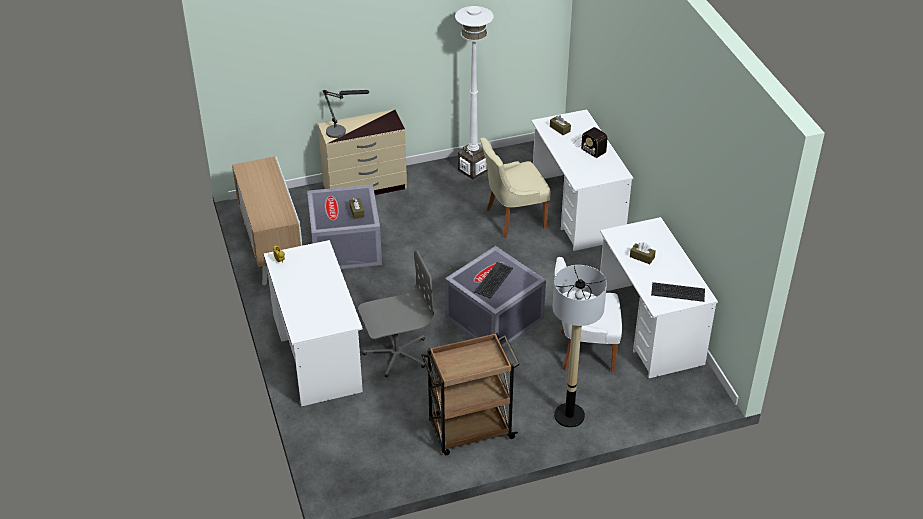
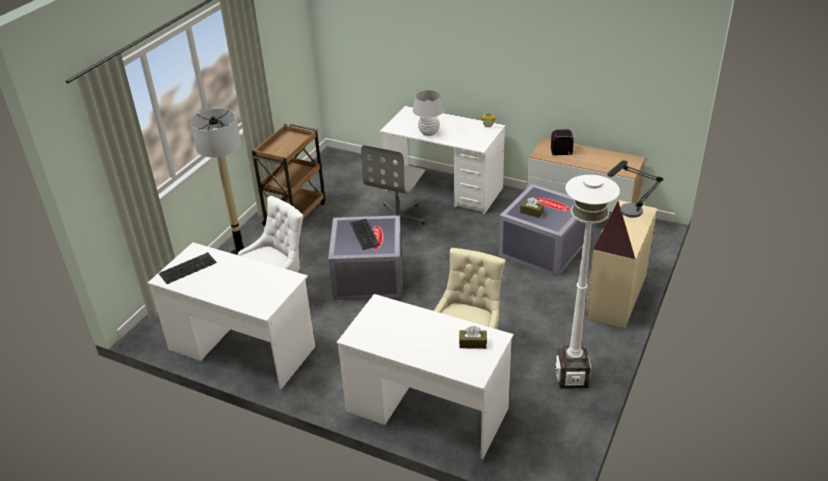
camera: 135 degrees right, 5 degrees down
radio [574,127,607,158] -> radio moved to [551,129,586,159]
brown tissue box [630,242,656,264] -> none
none -> white table lamp [413,90,444,136]

